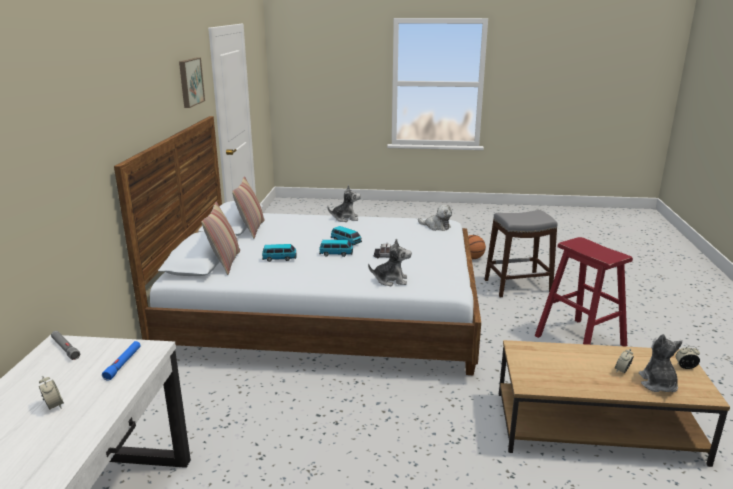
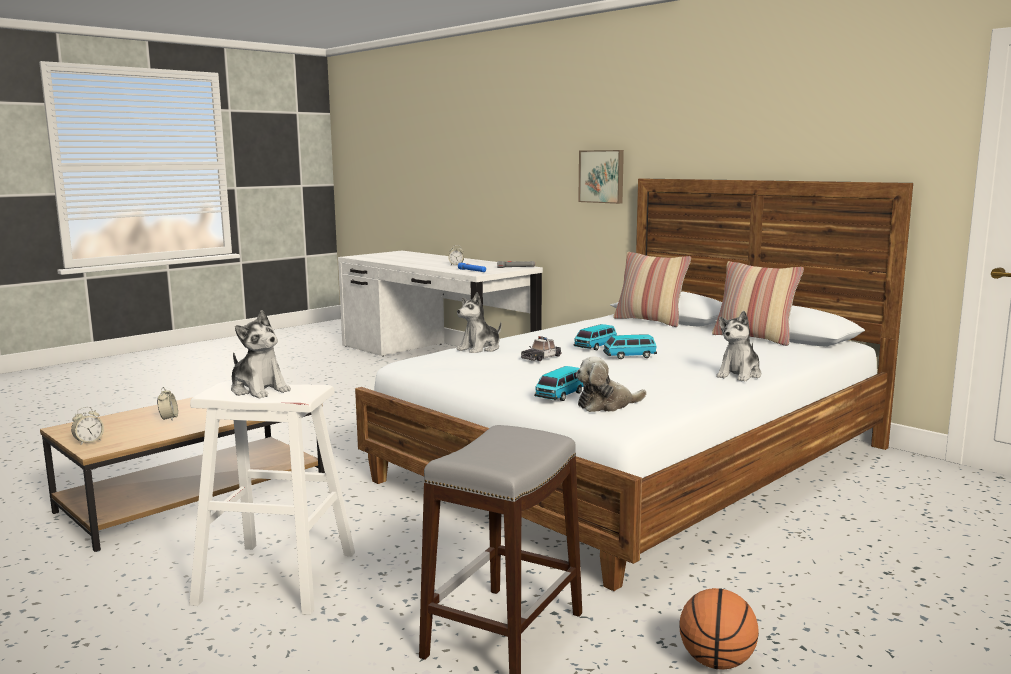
camera: 130 degrees right, 10 degrees down
picture [179,58,205,108] -> picture moved to [578,150,624,204]
toy car [262,244,297,262] -> toy car moved to [534,366,583,401]
red stool [535,237,633,347] -> white stool [189,381,355,615]
plush toy [639,334,682,392] -> plush toy moved to [231,310,291,399]

